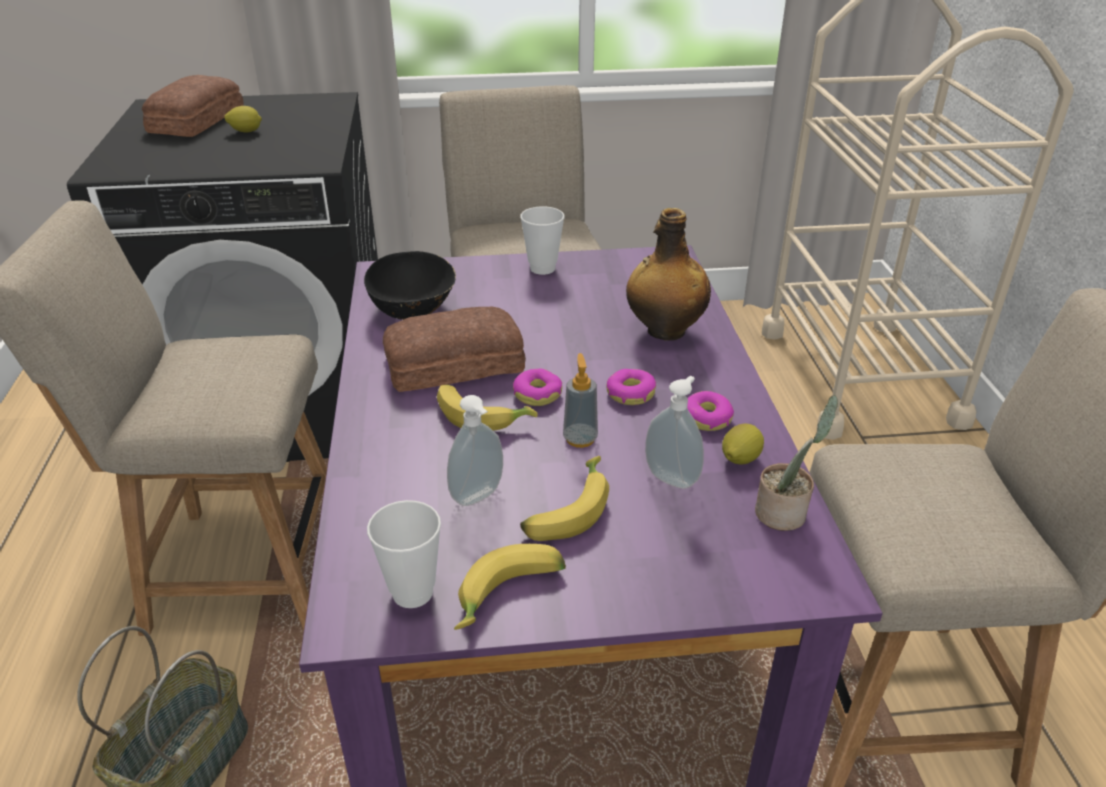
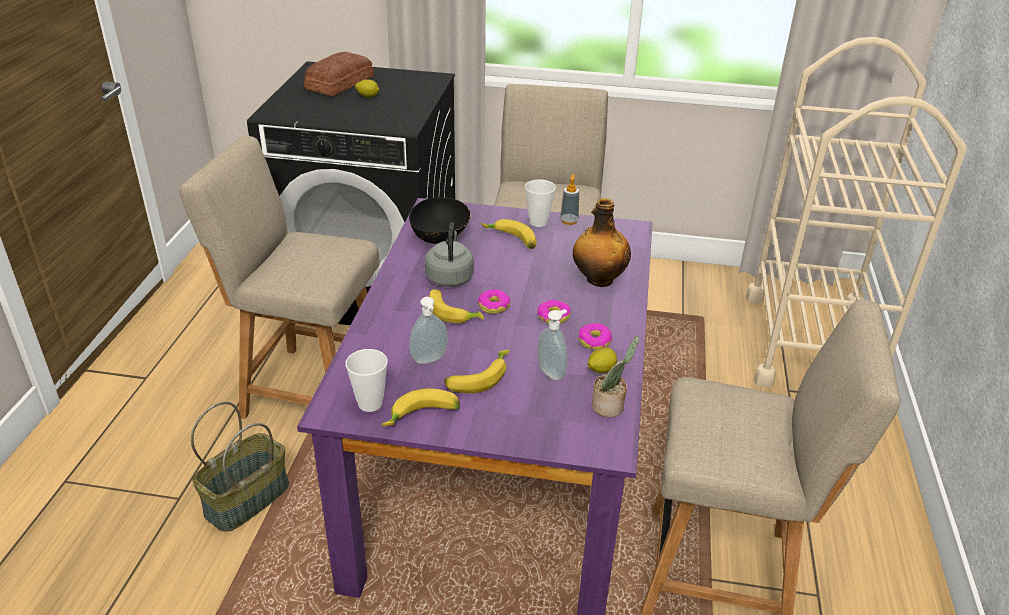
camera: 15 degrees right, 0 degrees up
bread [383,307,526,392] -> grey kettle [425,222,474,287]
soap dispenser [563,353,598,448] -> soap dispenser moved to [560,174,579,225]
none -> banana [481,219,537,249]

